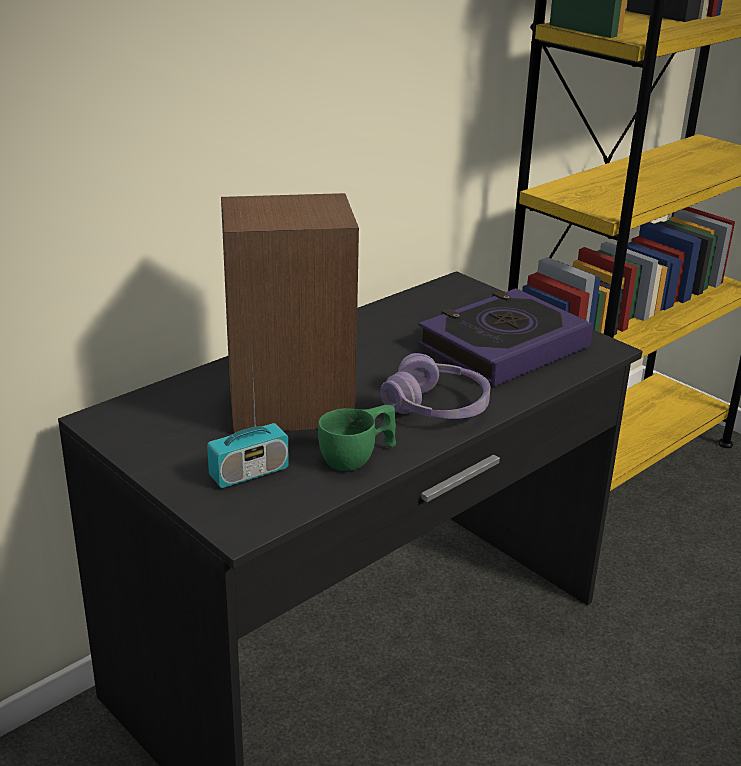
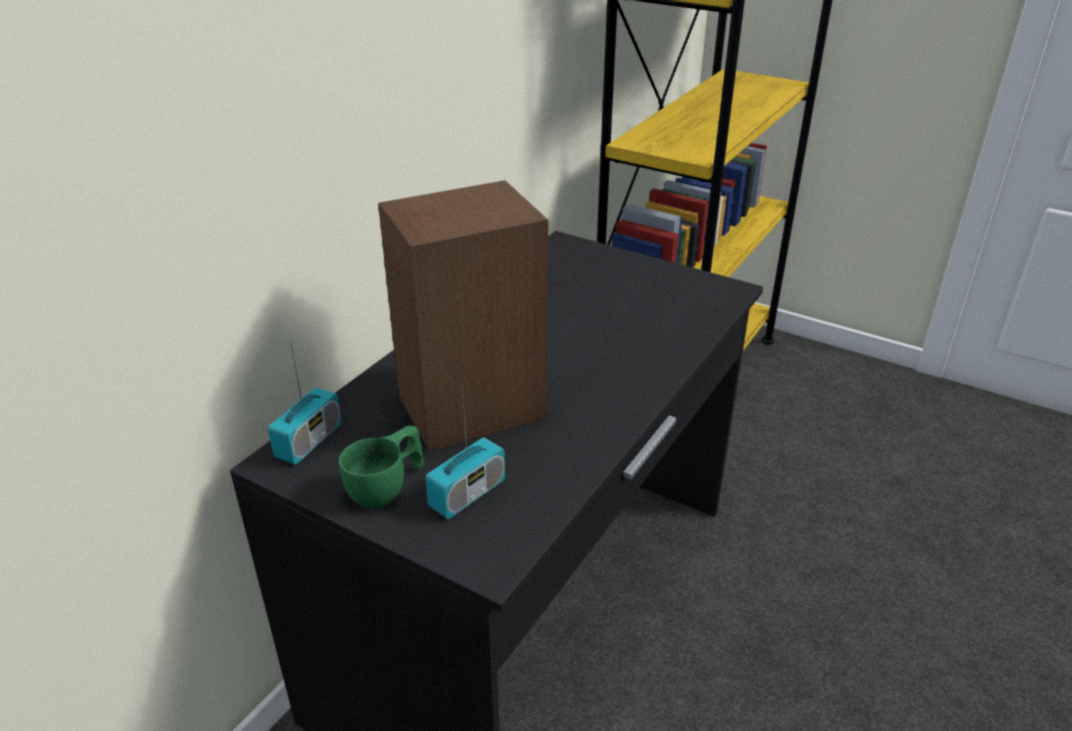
camera: 15 degrees left, 5 degrees up
green cup [318,405,396,471] -> green cup moved to [339,426,424,509]
purple headphones [381,353,491,419] -> none
book [418,288,593,386] -> none
none -> radio [268,340,341,465]

